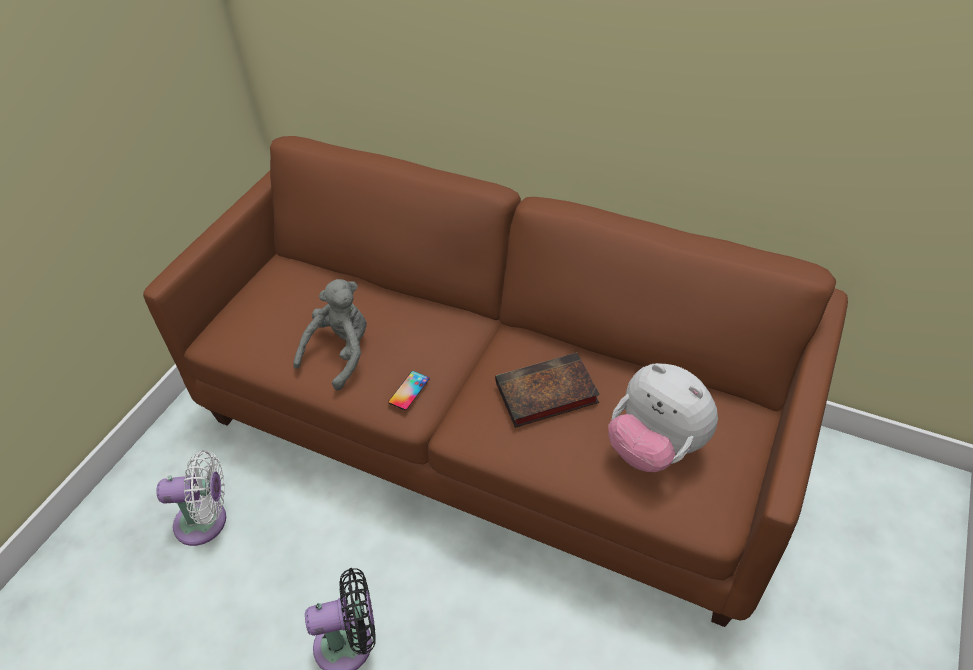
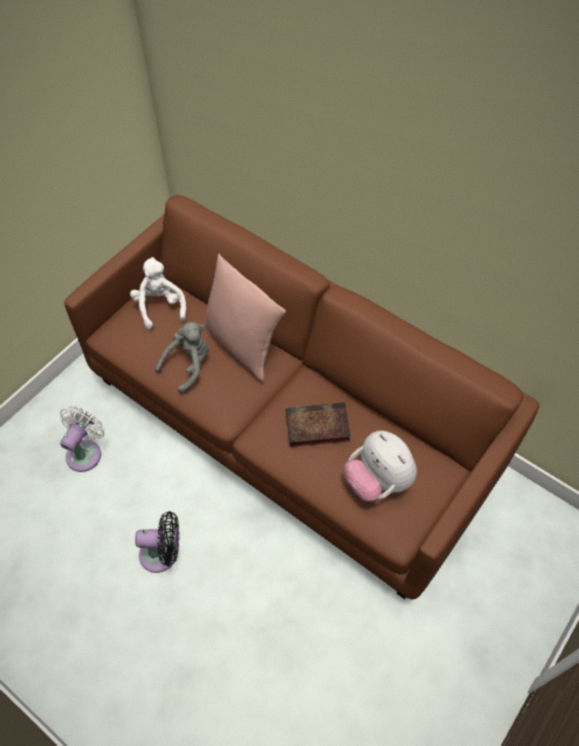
camera: 10 degrees right, 10 degrees up
white fan [156,450,226,546] -> white fan turned 75 degrees counterclockwise [59,406,105,472]
phone [388,371,429,410] -> none
none -> white plush toy [130,257,186,329]
none -> pink pillow [204,253,286,382]

